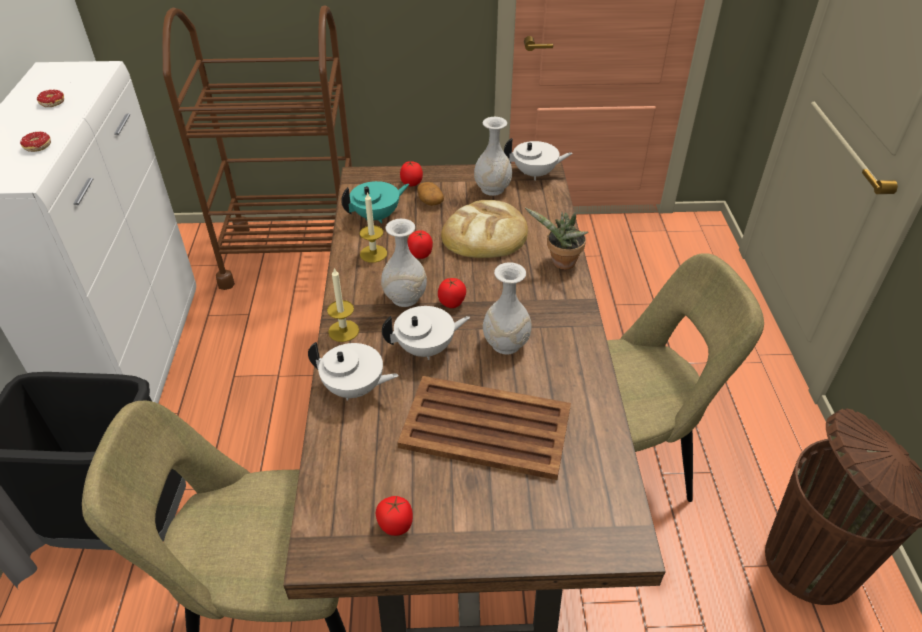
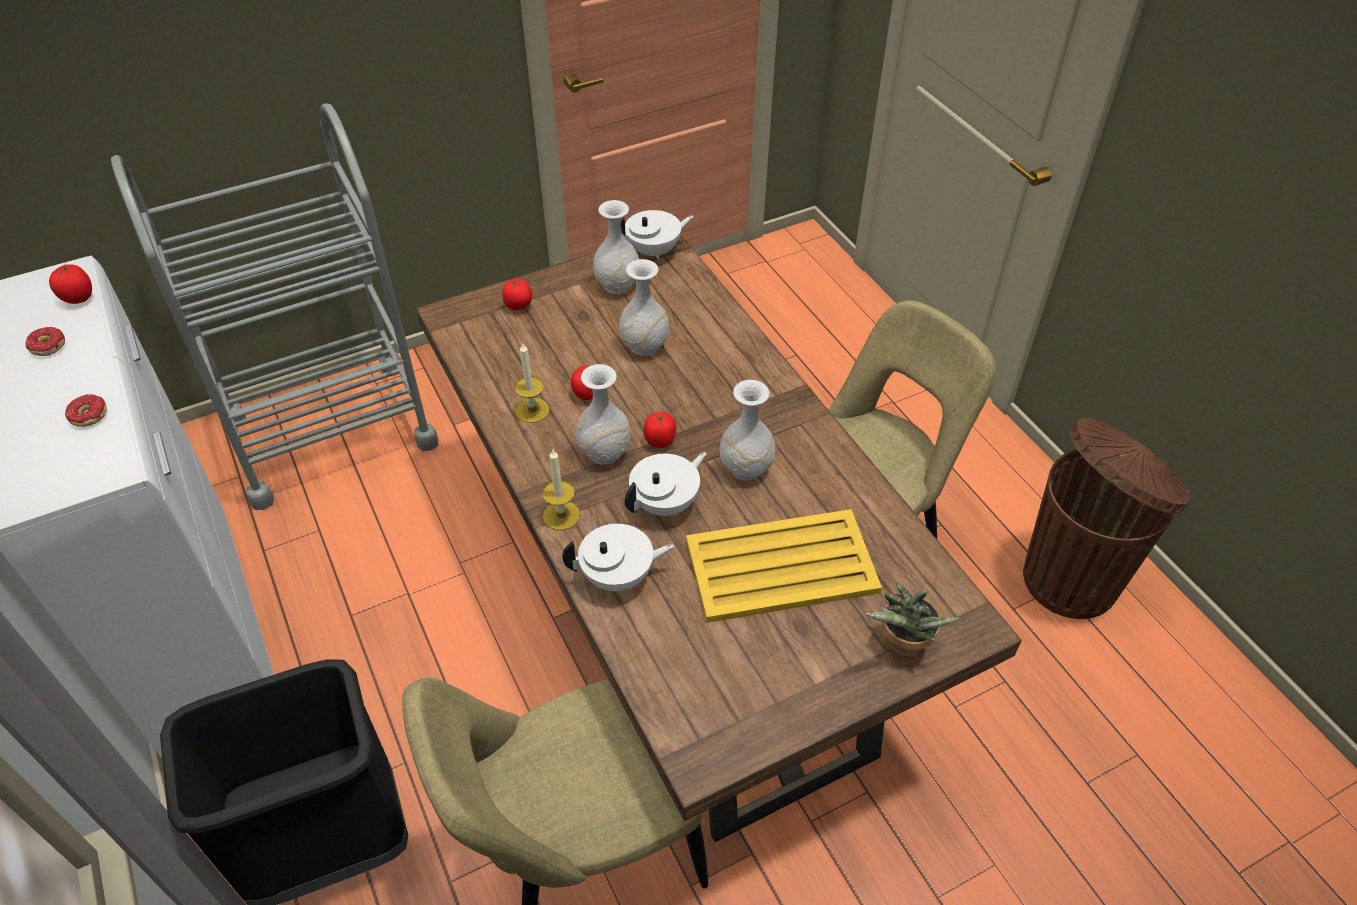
camera: 25 degrees left, 5 degrees up
brown cart [162,5,352,290] -> grey cart [111,103,438,510]
turquoise teapot [341,181,409,224] -> none
tomato [376,496,413,536] -> tomato moved to [49,264,92,304]
brown tray [397,376,571,480] -> yellow tray [686,509,882,623]
potato [417,182,444,206] -> none
bread [441,200,528,258] -> white vase [619,259,669,356]
potted plant [525,208,588,270] -> potted plant moved to [866,582,959,658]

